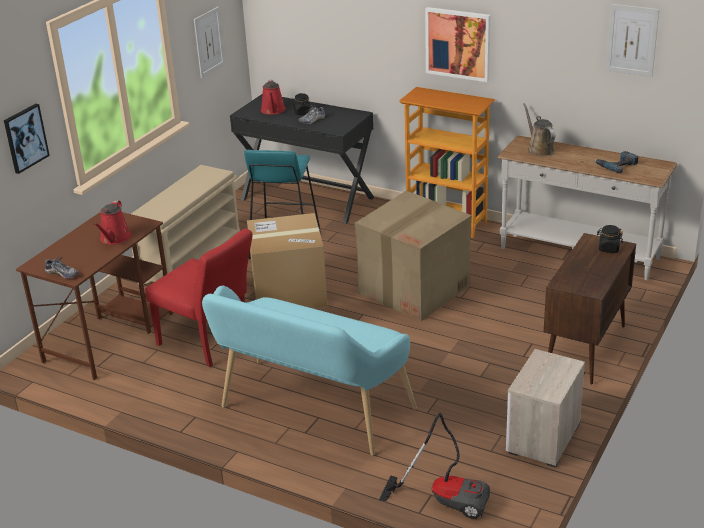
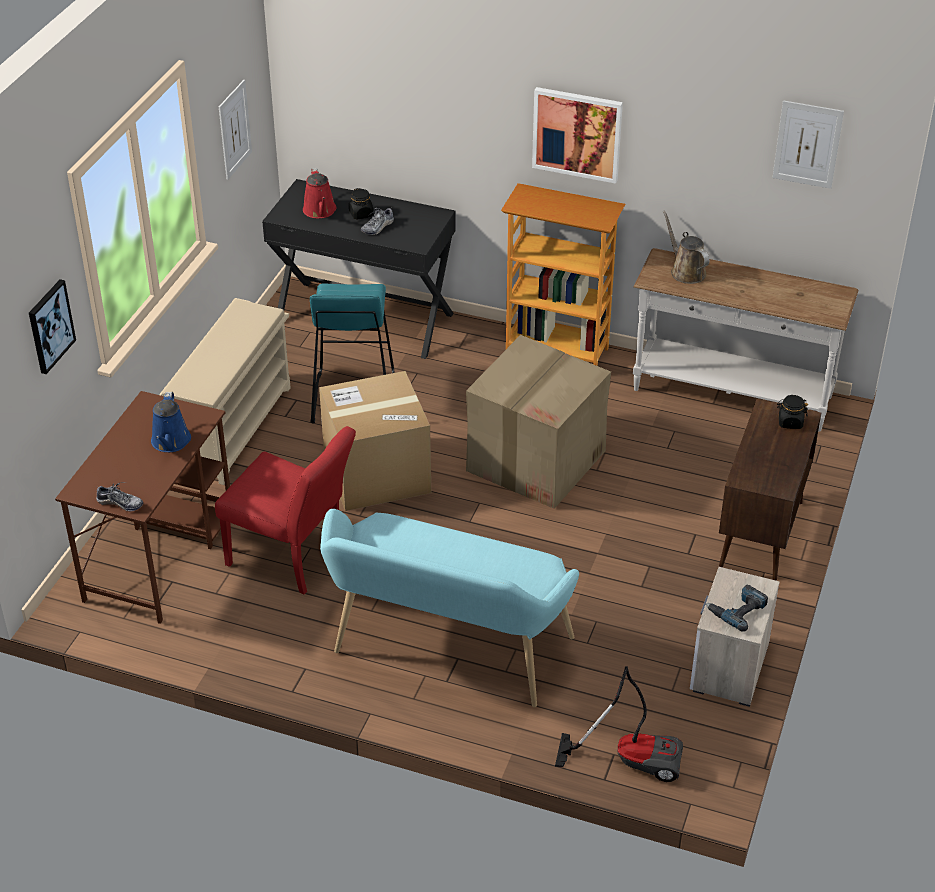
camera: 10 degrees left, 10 degrees up
red watering can [93,200,132,245] -> blue watering can [151,392,191,452]
power drill [595,151,638,173] -> power drill moved to [706,585,768,632]

